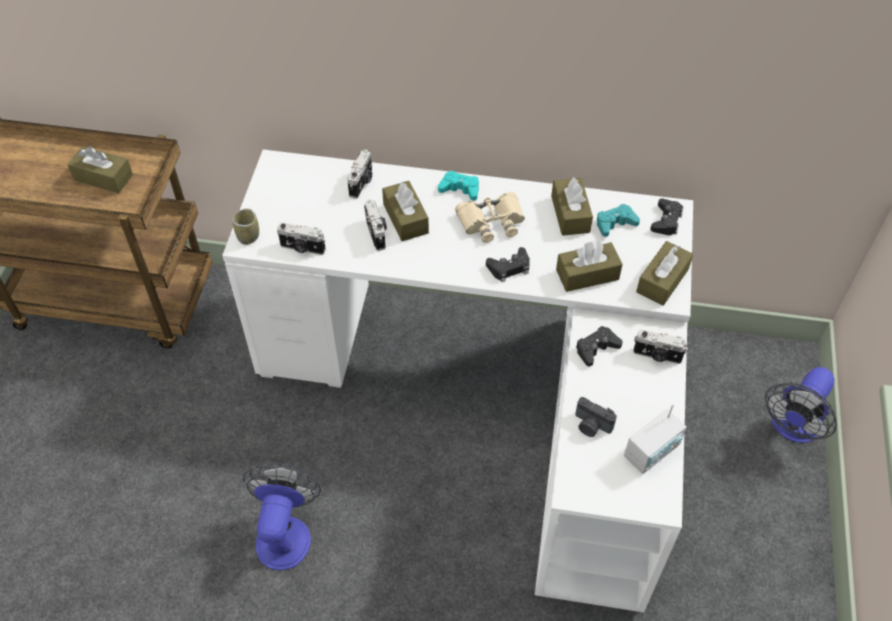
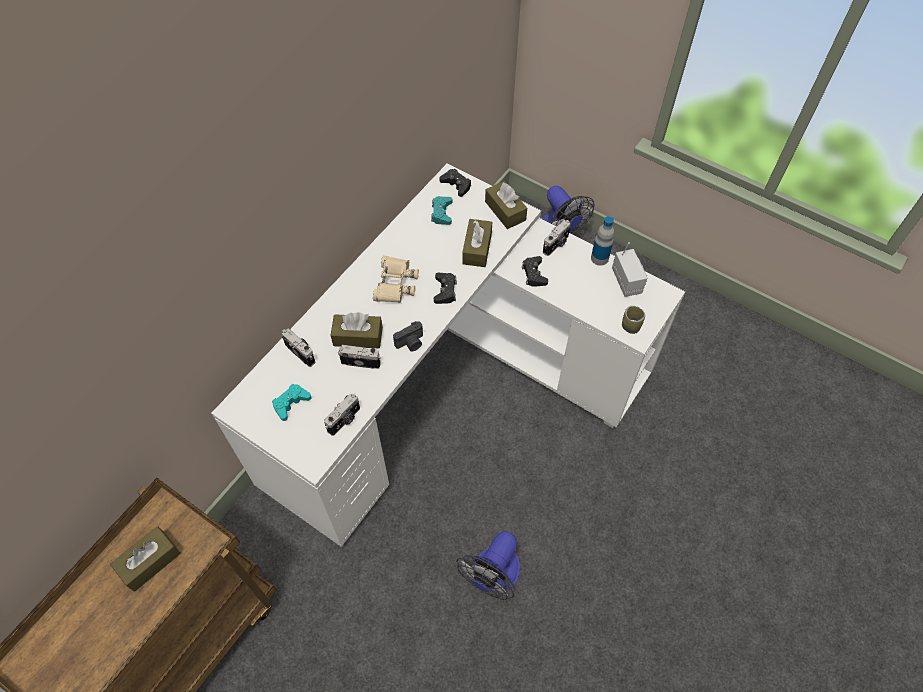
camera: 65 degrees left, 5 degrees up
cup [232,208,259,245] -> cup moved to [622,306,645,334]
fan [243,462,321,570] -> fan turned 90 degrees counterclockwise [456,531,520,600]
turquoise game controller [438,170,479,201] -> turquoise game controller moved to [272,384,312,421]
brown tissue box [551,177,593,236] -> none
camera [575,397,617,437] -> camera moved to [393,321,423,352]
none -> bottle [591,216,614,266]

